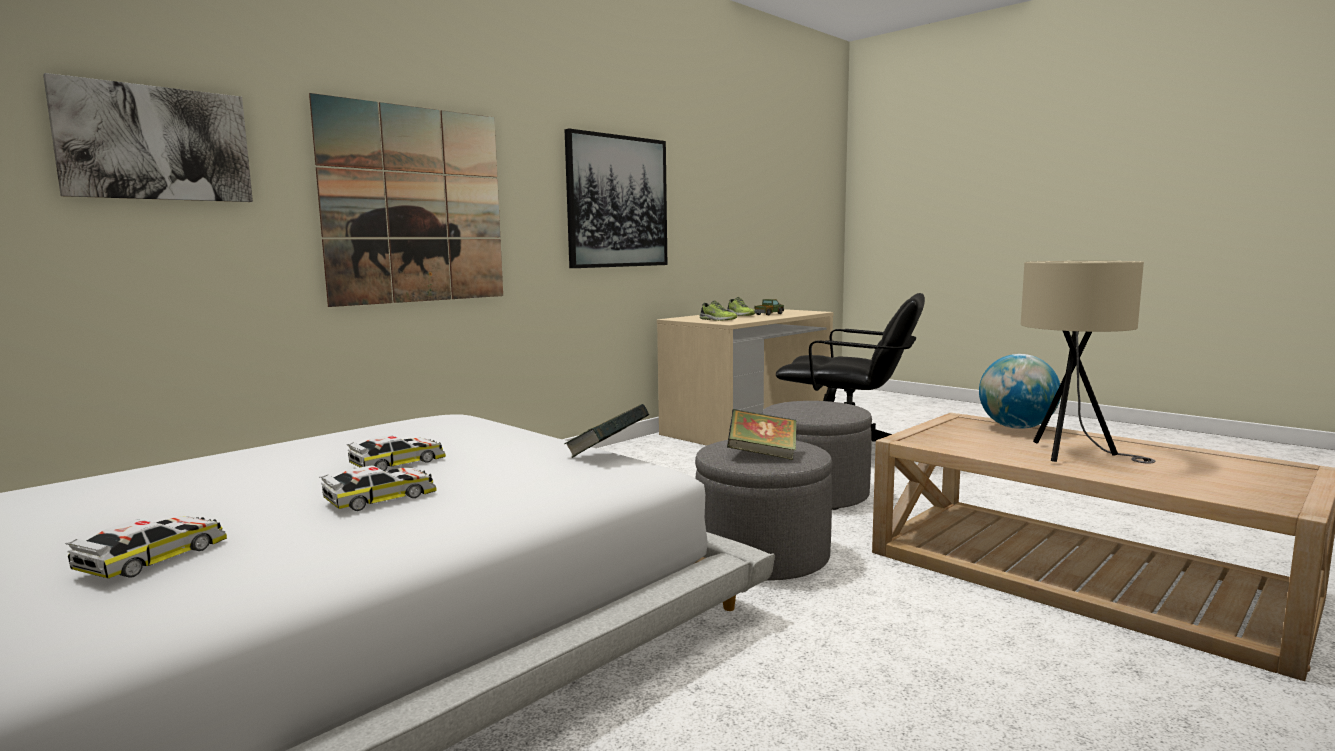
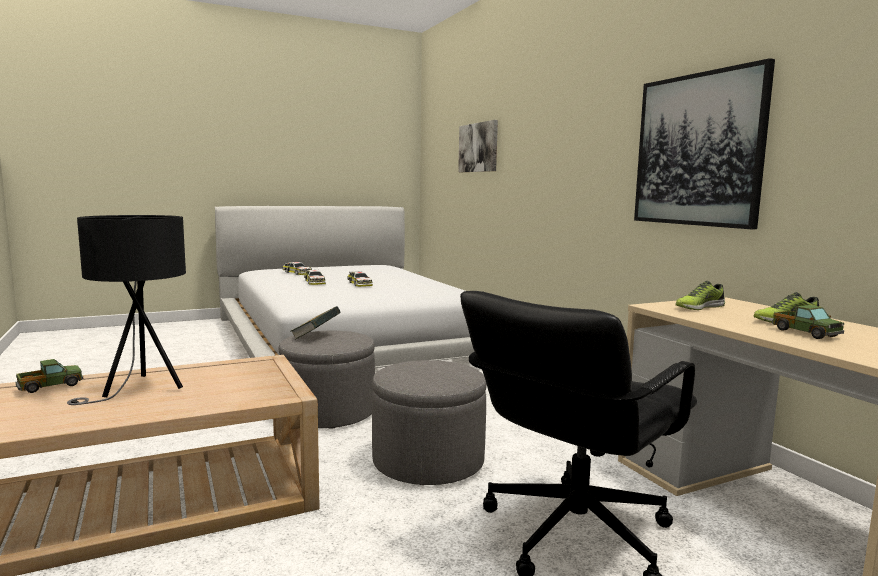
camera: 110 degrees right, 0 degrees up
picture [309,93,503,307] -> none
book [564,404,649,458] -> none
globe [979,354,1061,429] -> none
beige table lamp [1021,261,1155,464] -> black table lamp [67,215,186,405]
none -> toy truck [16,359,83,393]

